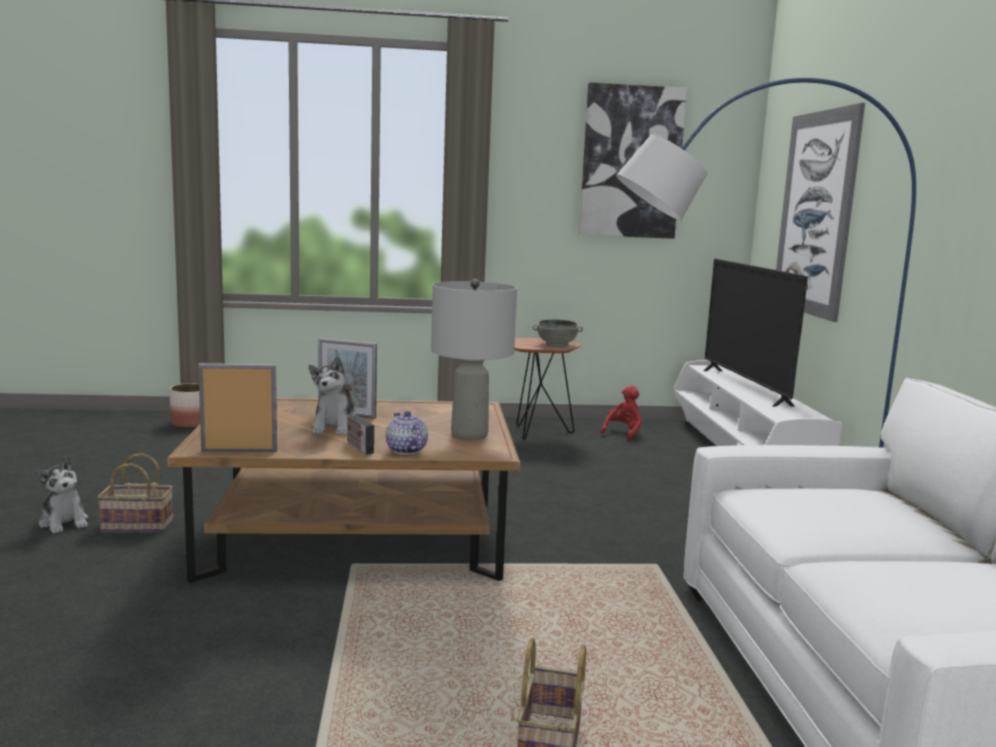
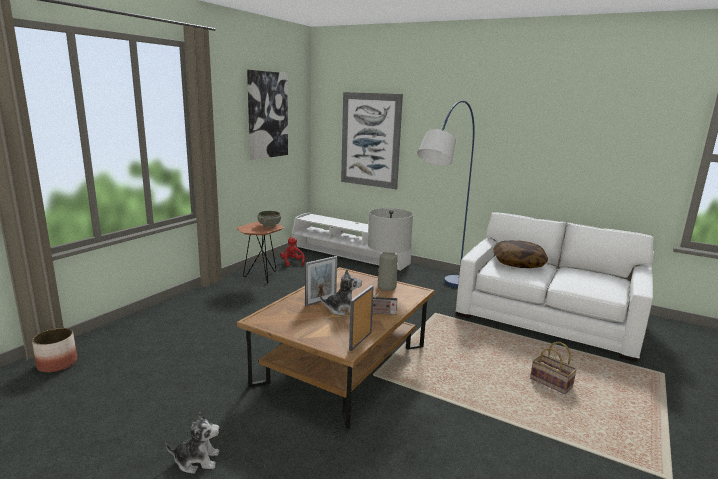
camera: 55 degrees left, 5 degrees up
basket [97,453,173,532] -> none
plush toy [309,356,354,435] -> plush toy turned 45 degrees counterclockwise [320,269,362,316]
teapot [386,411,428,454] -> none
television [703,259,808,407] -> none
none -> pillow [493,240,548,268]

